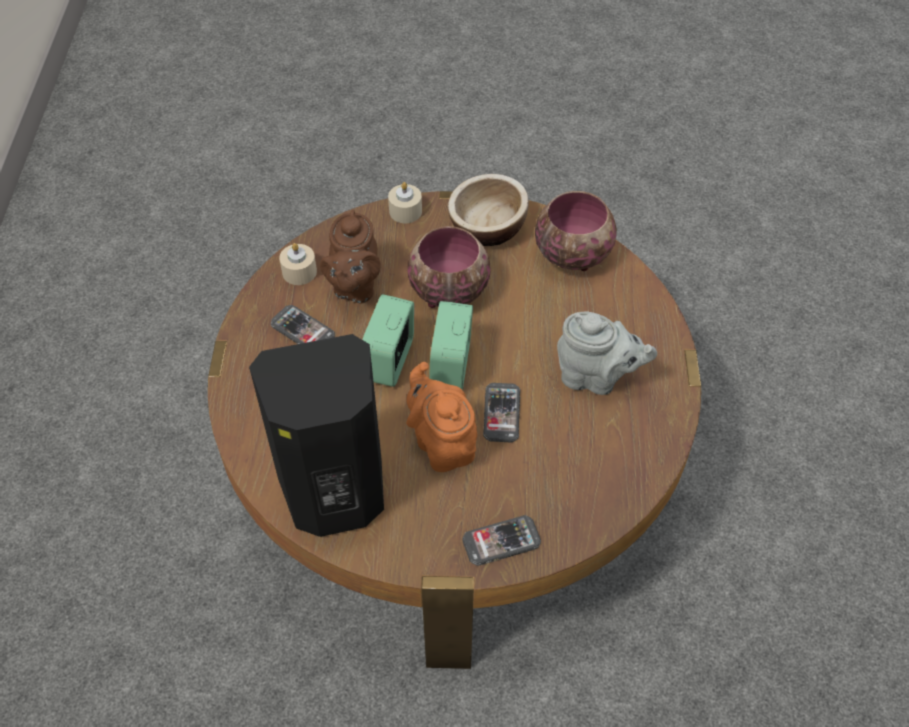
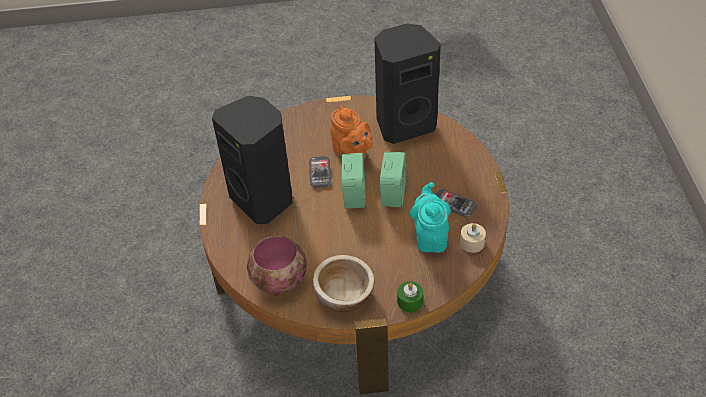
camera: 175 degrees right, 5 degrees down
brown teapot [320,210,381,304] -> turquoise teapot [409,182,451,253]
beige candle [388,182,422,223] -> green candle [397,281,423,312]
bowl [407,226,491,308] -> none
phone [462,515,541,566] -> none
grey teapot [557,312,657,395] -> black speaker [212,96,293,224]

